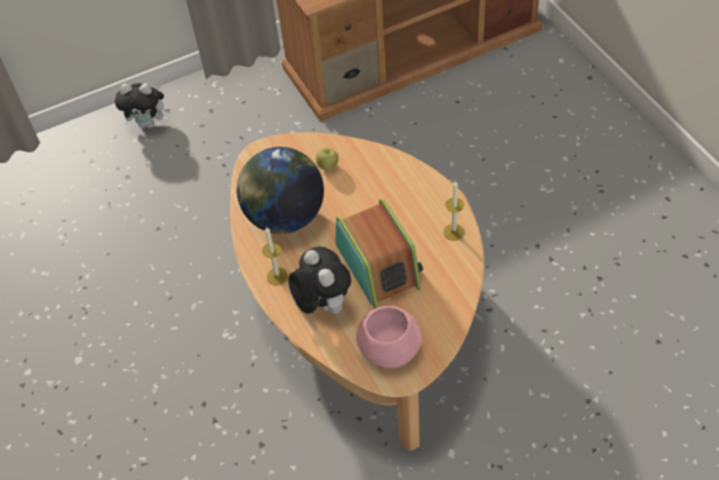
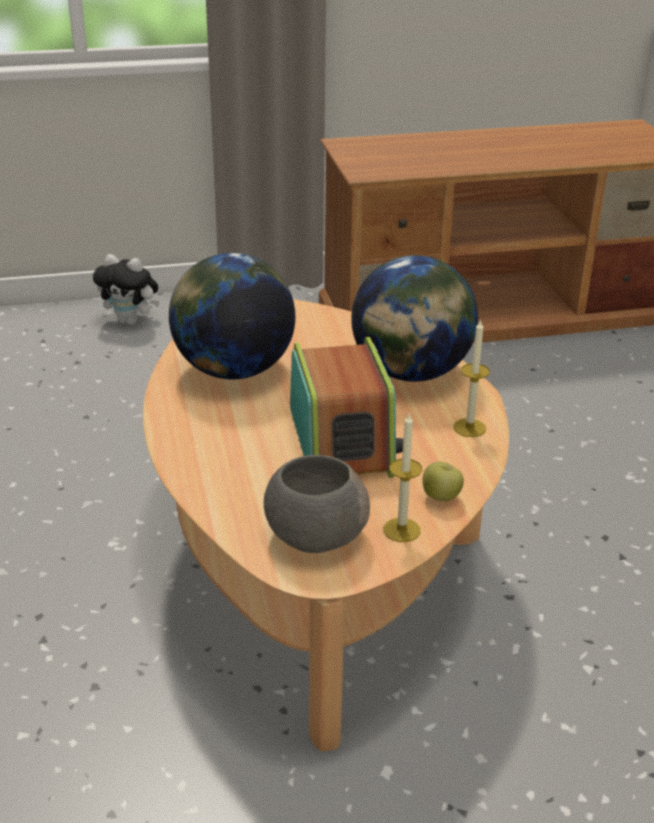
camera: 10 degrees right, 20 degrees down
candle [262,226,288,286] -> candle moved to [383,412,422,542]
plush toy [288,246,351,314] -> none
apple [316,148,339,170] -> apple moved to [422,462,464,501]
pink bowl [356,306,422,368] -> grey bowl [264,455,370,553]
none -> globe [351,255,478,382]

